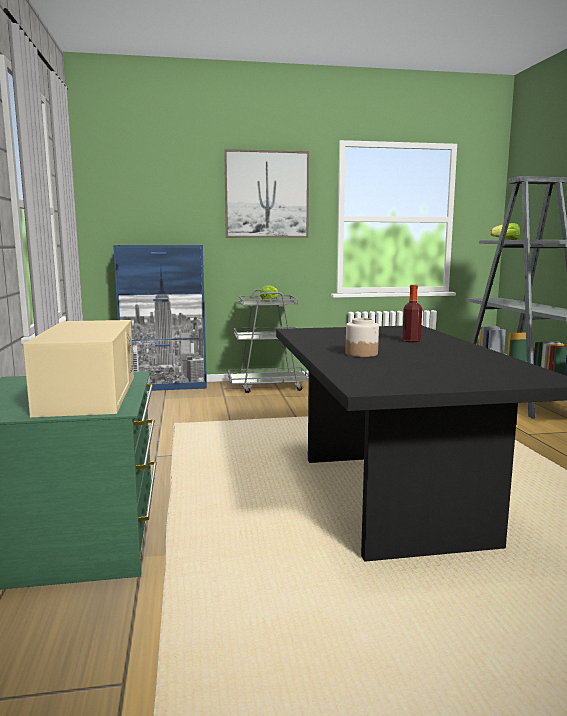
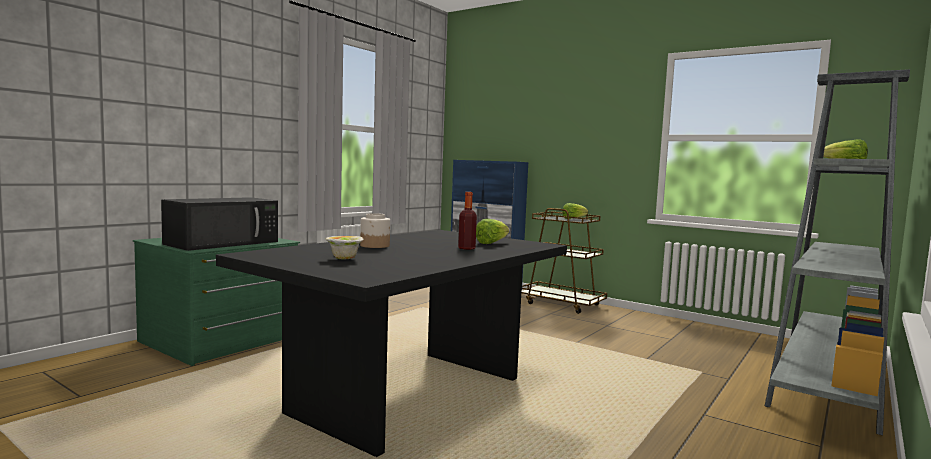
camera: 45 degrees right, 5 degrees down
beige microwave [23,320,134,417] -> black microwave [161,197,278,251]
picture [224,149,309,238] -> none
grey cart [228,289,309,393] -> brown cart [521,208,607,314]
none -> bowl [325,236,363,260]
none -> lettuce [476,219,509,244]

